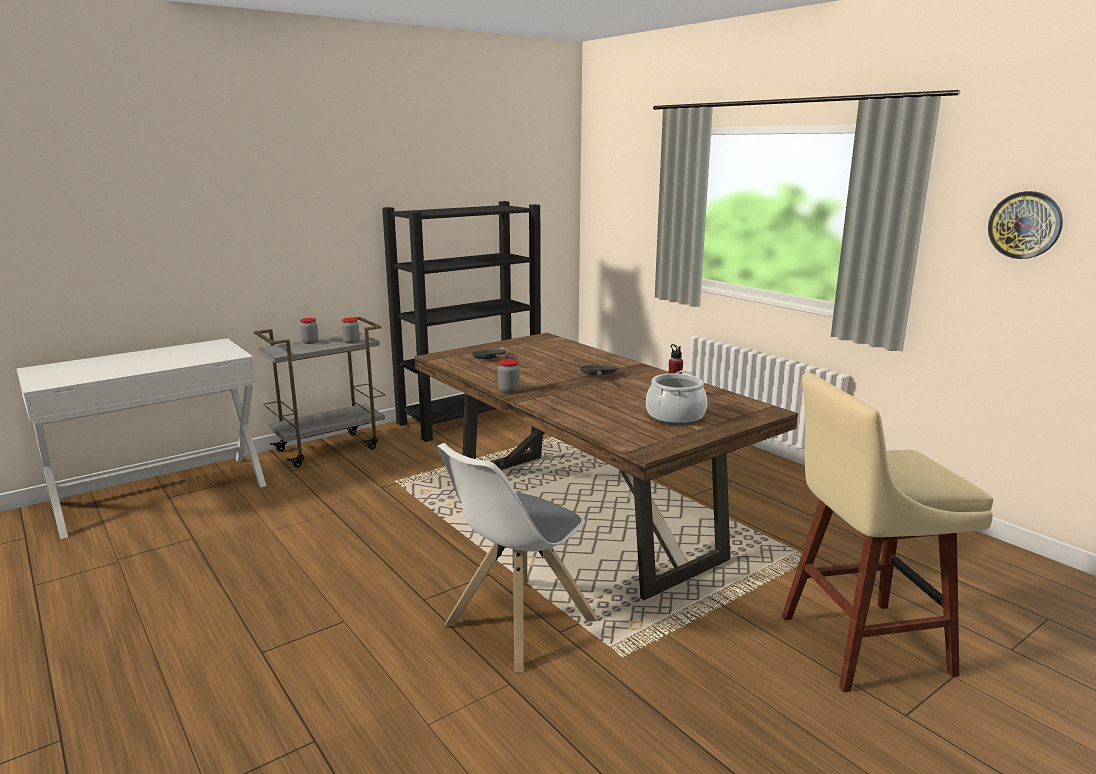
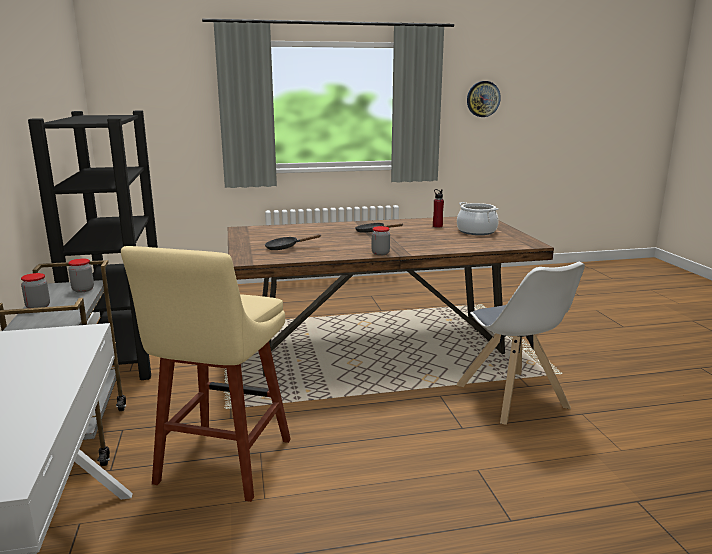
camera: 65 degrees left, 0 degrees up
beige stool [782,372,993,693] -> beige stool moved to [121,246,291,502]

